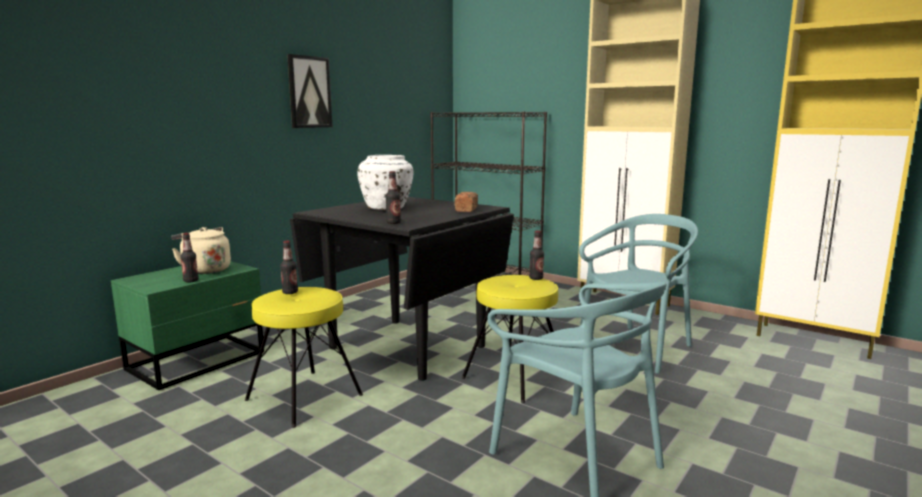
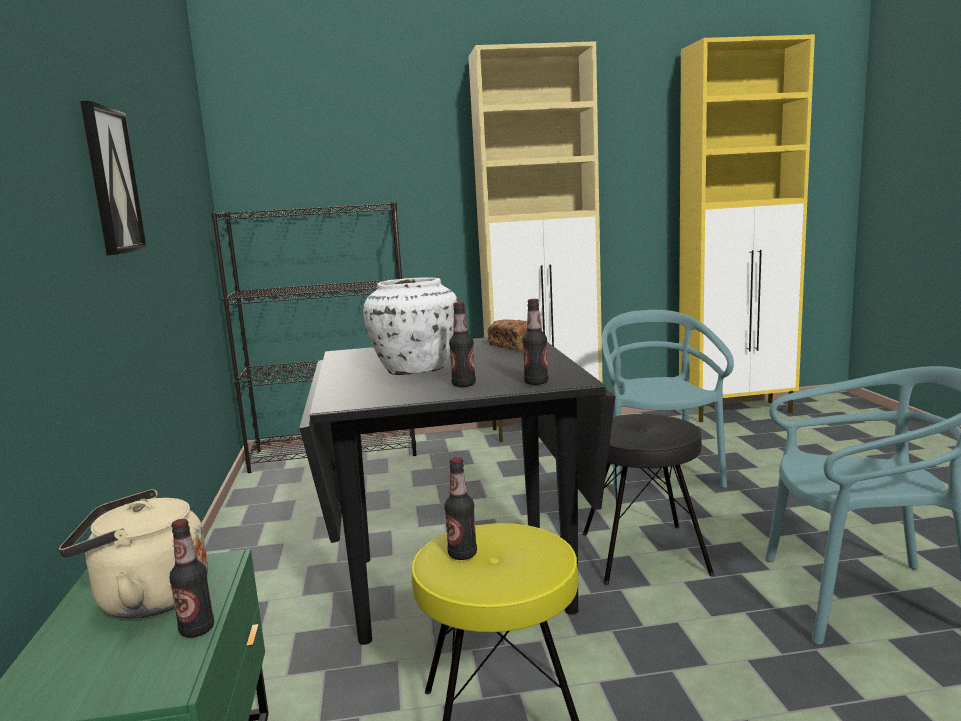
camera: 45 degrees left, 0 degrees up
yellow stool [462,275,558,403] -> black stool [582,414,715,585]
bottle [529,231,544,280] -> bottle moved to [449,302,476,387]

